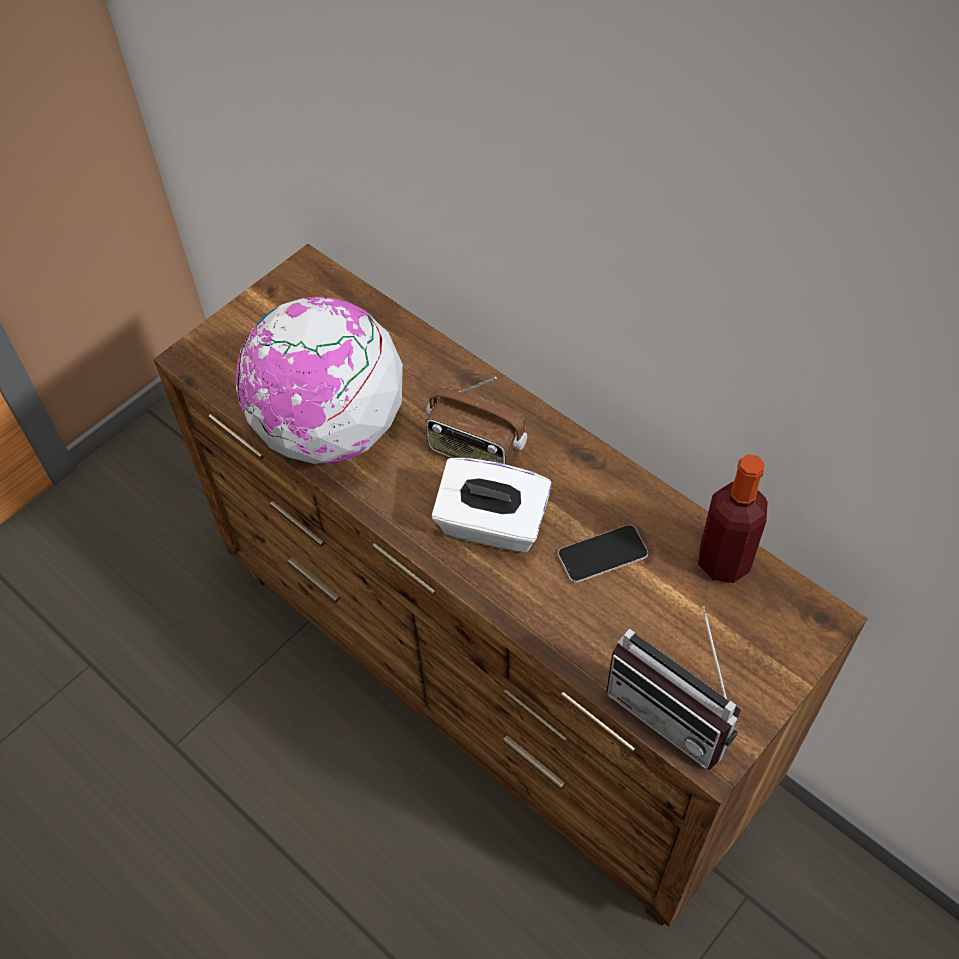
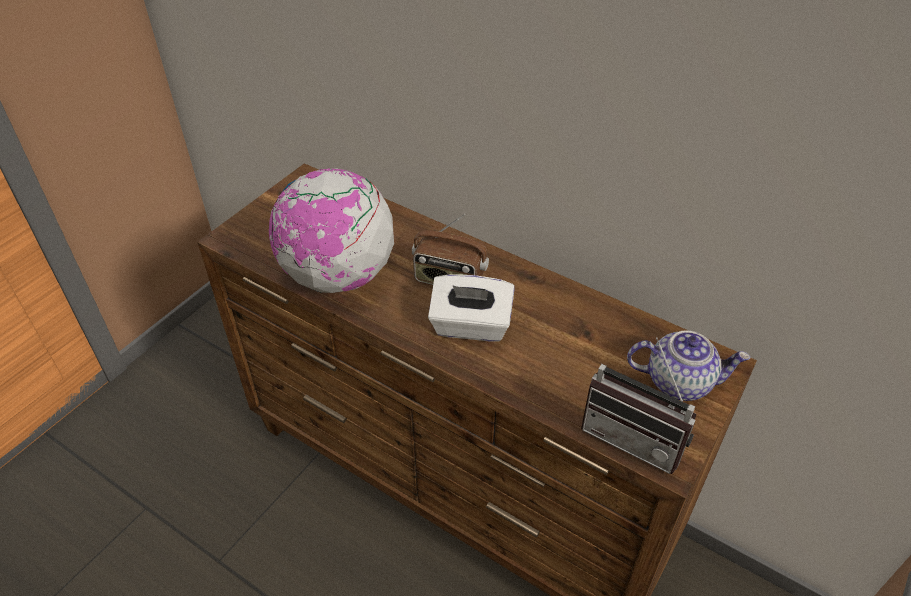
camera: 10 degrees left, 10 degrees down
phone [558,525,648,583] -> none
bottle [698,455,767,583] -> none
none -> teapot [627,330,750,401]

